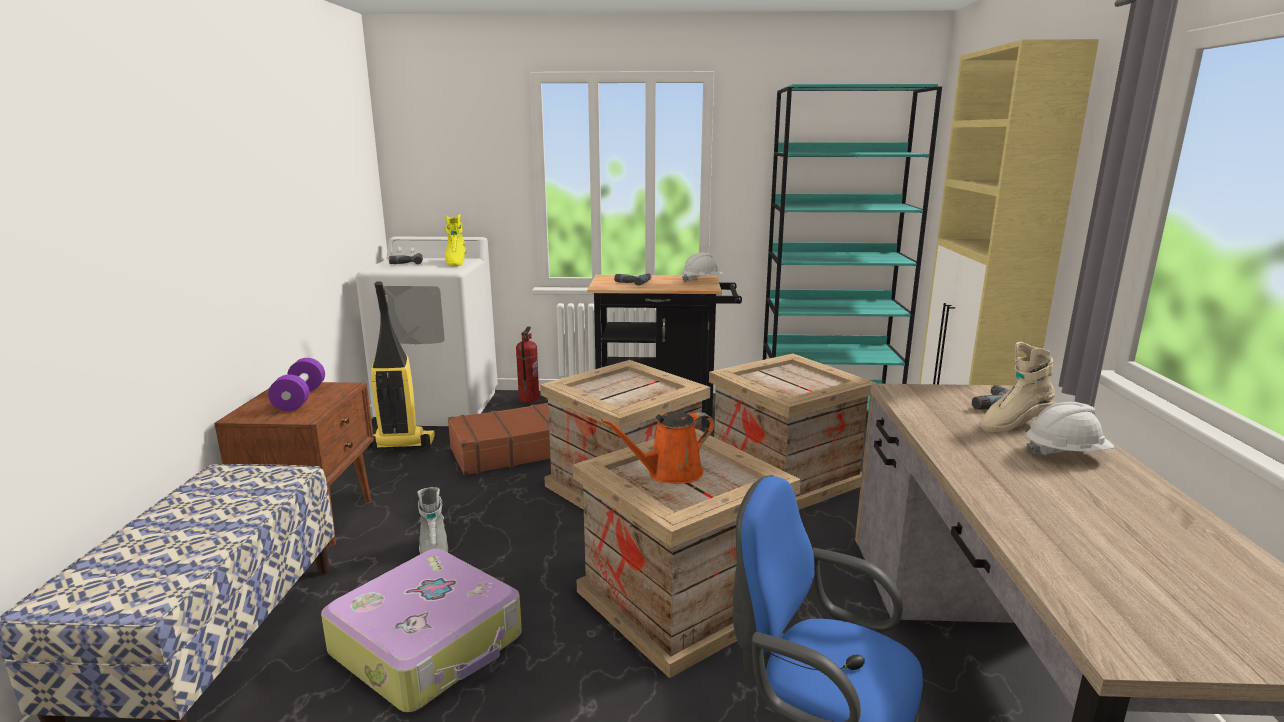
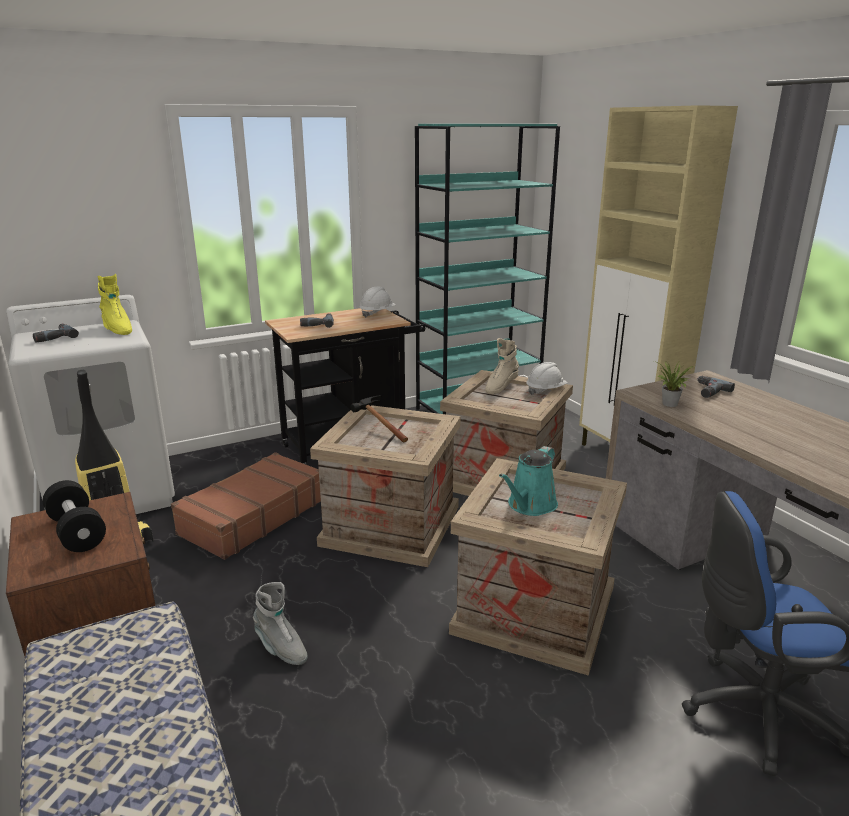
camera: 30 degrees left, 5 degrees up
purple dumbbell [268,358,325,411] -> black dumbbell [43,480,106,552]
suitcase [321,549,522,712] -> none
fire extinguisher [516,326,539,403] -> none
orange watering can [601,411,715,484] -> turquoise watering can [499,446,558,516]
beige boot [979,342,1055,433] -> beige boot moved to [485,338,519,394]
white hard hat [1026,402,1115,456] -> white hard hat moved to [526,362,567,395]
none -> hammer [351,396,408,443]
none -> potted plant [654,361,694,407]

